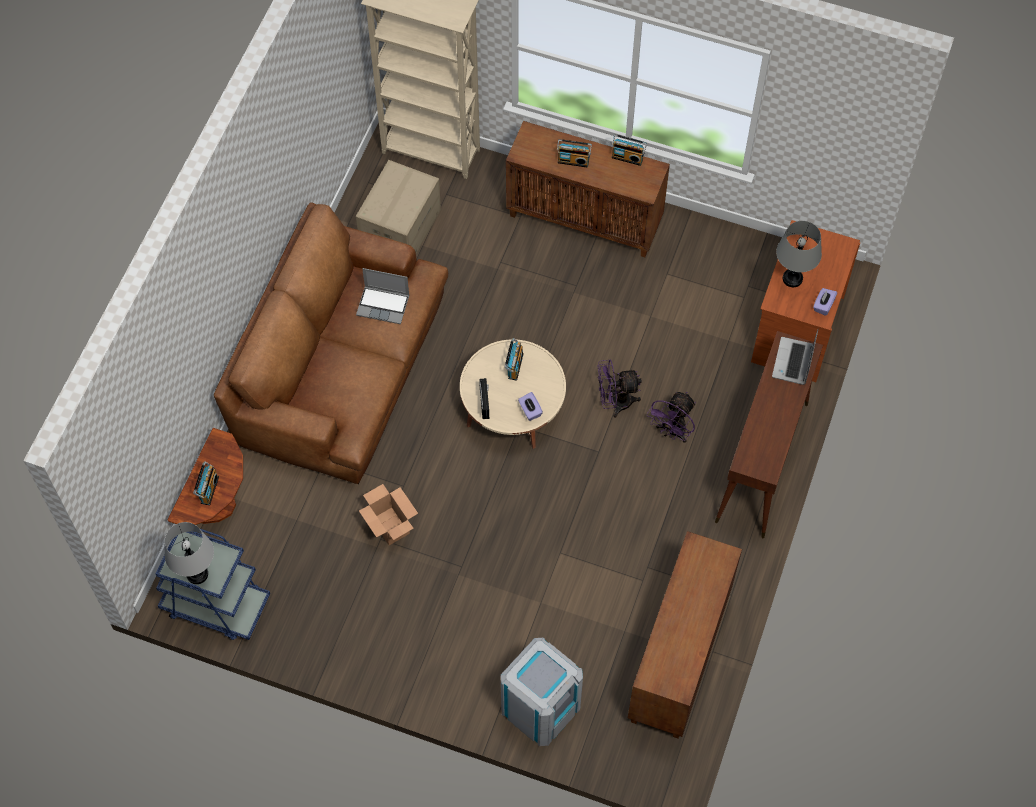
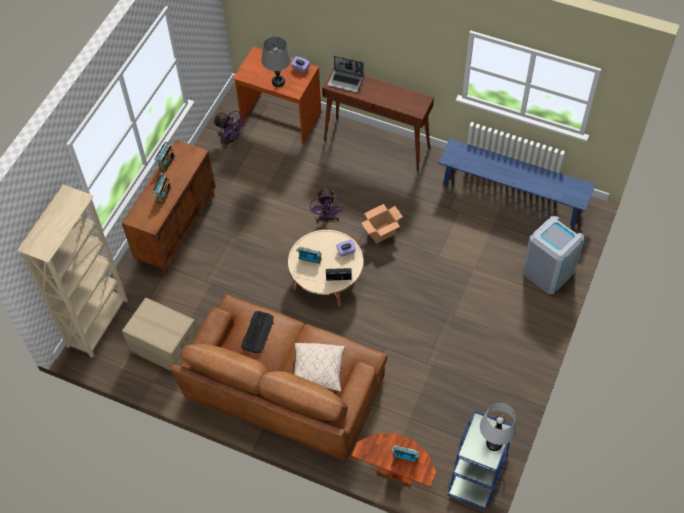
camera: 85 degrees left, 5 degrees down
laptop [356,268,409,324] -> keyboard [241,311,274,353]
cardboard box [359,484,418,545] -> cardboard box moved to [361,204,403,244]
brown cabinet [628,531,742,738] -> blue bench [438,138,595,228]
purple fan [647,392,696,443] -> purple fan moved to [213,111,246,149]
none -> beige pillow [294,343,345,392]

